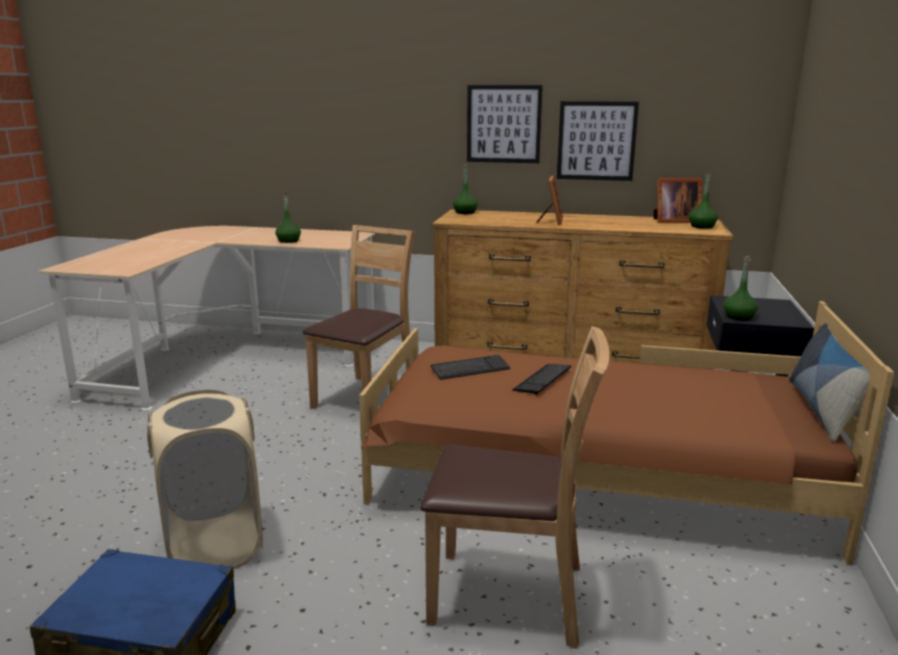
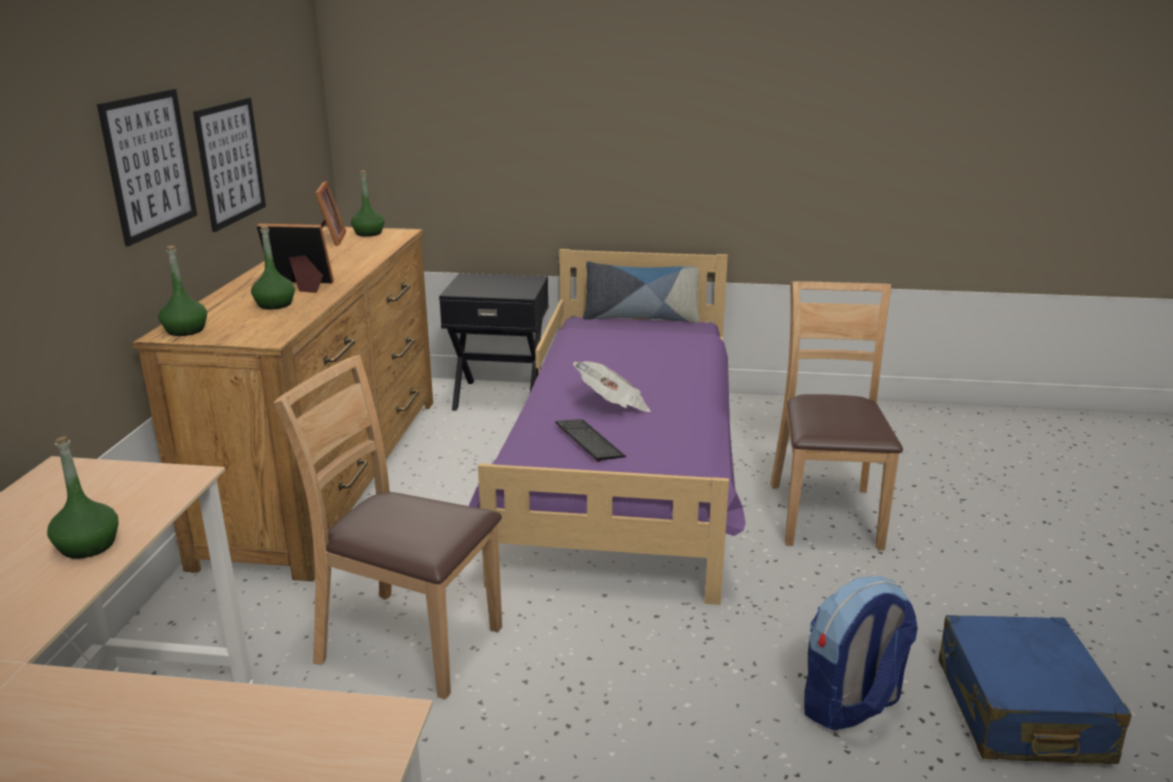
camera: 95 degrees left, 5 degrees up
beige laundry basket [147,390,263,569] -> backpack [804,576,918,731]
brown bed [359,301,894,566] -> purple bed [469,249,746,605]
keyboard [512,364,571,395] -> newspaper [573,361,651,412]
green bottle [723,256,758,320] -> green bottle moved to [251,225,295,309]

